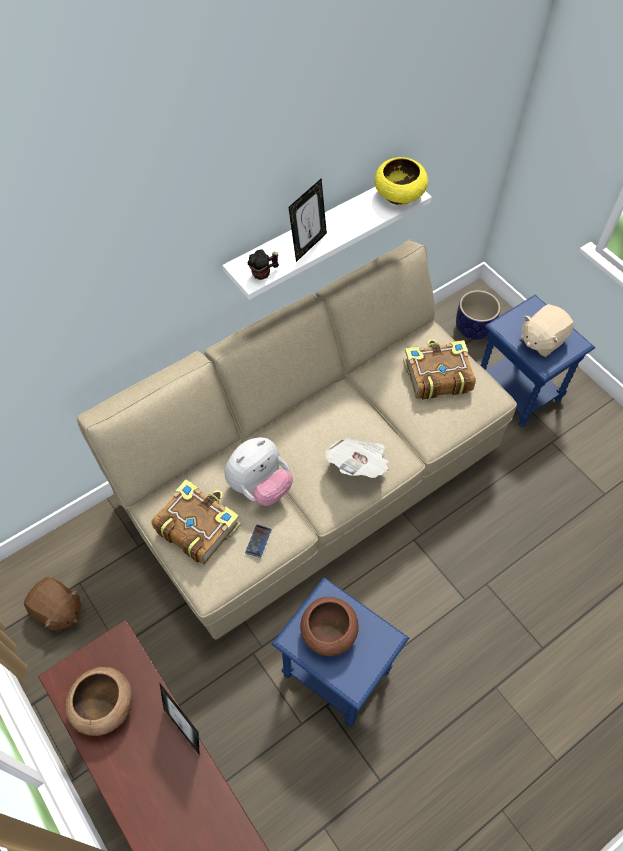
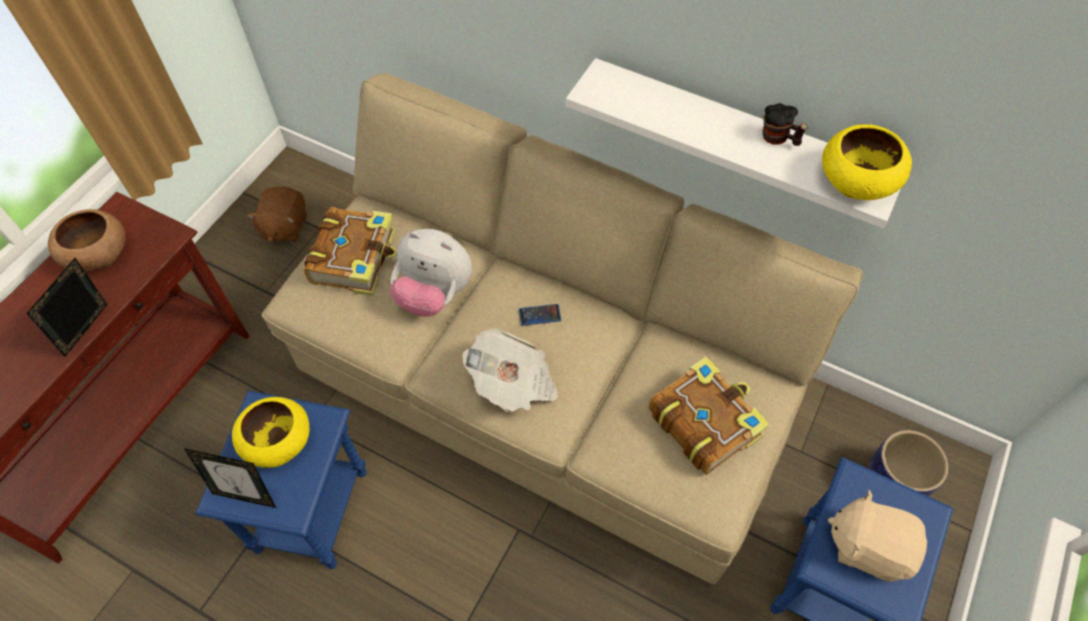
camera: 65 degrees right, 0 degrees up
phone [245,524,272,558] -> phone moved to [519,304,561,326]
mug [248,249,279,280] -> mug moved to [763,103,808,146]
picture frame [288,179,327,262] -> picture frame moved to [184,448,276,508]
brown bowl [300,597,359,656] -> yellow bowl [232,397,309,468]

